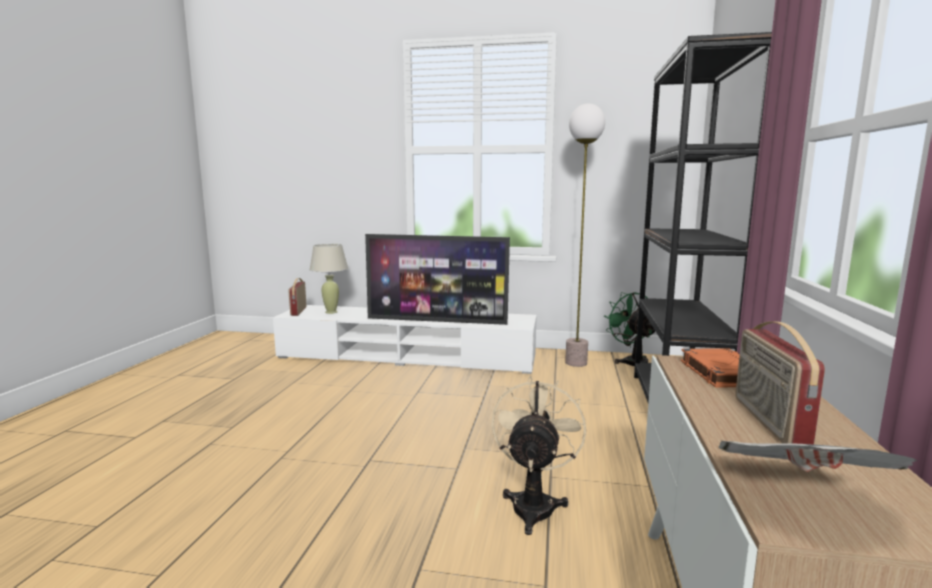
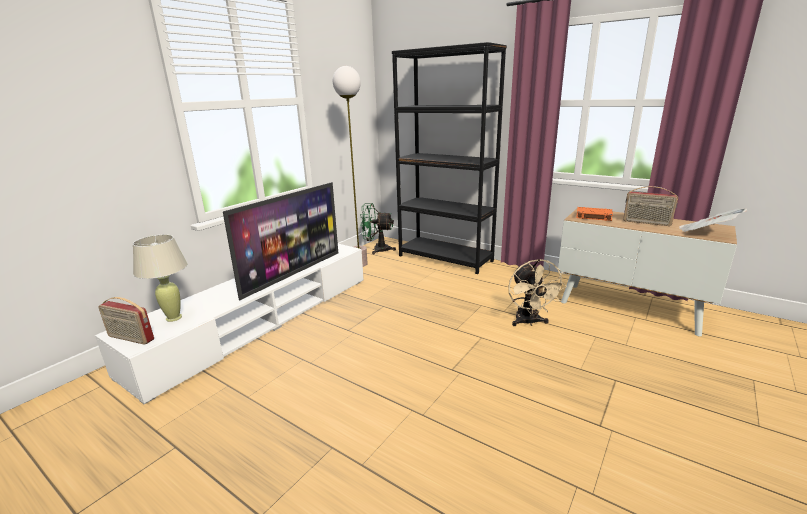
camera: 65 degrees left, 10 degrees up
beige fan [491,376,586,535] -> beige fan turned 135 degrees counterclockwise [508,259,567,326]

